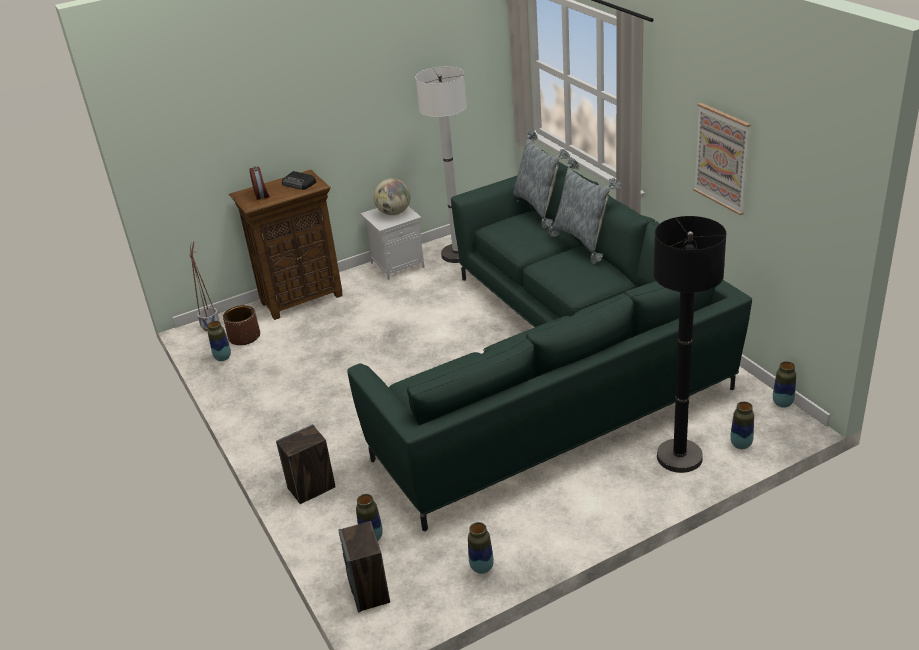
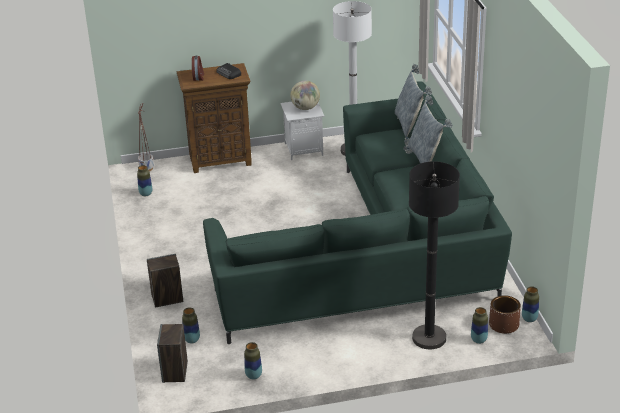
camera: 15 degrees right, 0 degrees up
brown planter [223,305,260,345] -> brown planter moved to [489,295,521,334]
picture [693,103,751,215] -> none

